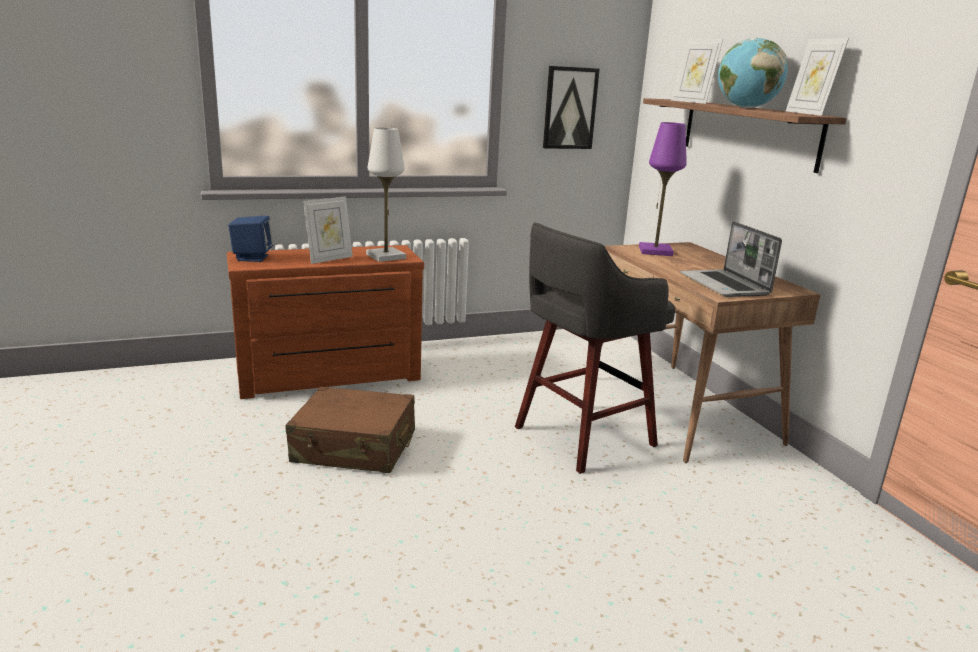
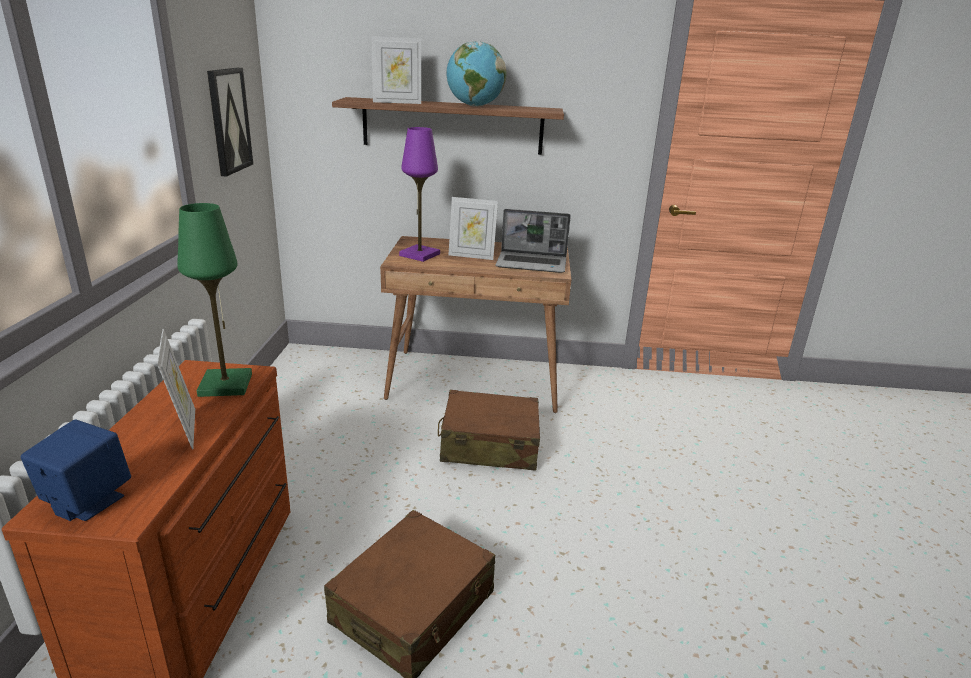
camera: 65 degrees left, 5 degrees up
white table lamp [366,127,406,262] -> green table lamp [178,203,252,397]
grey stool [515,222,676,474] -> brown suitcase [438,390,540,470]
picture frame [786,38,849,116] -> picture frame moved to [449,197,498,260]

